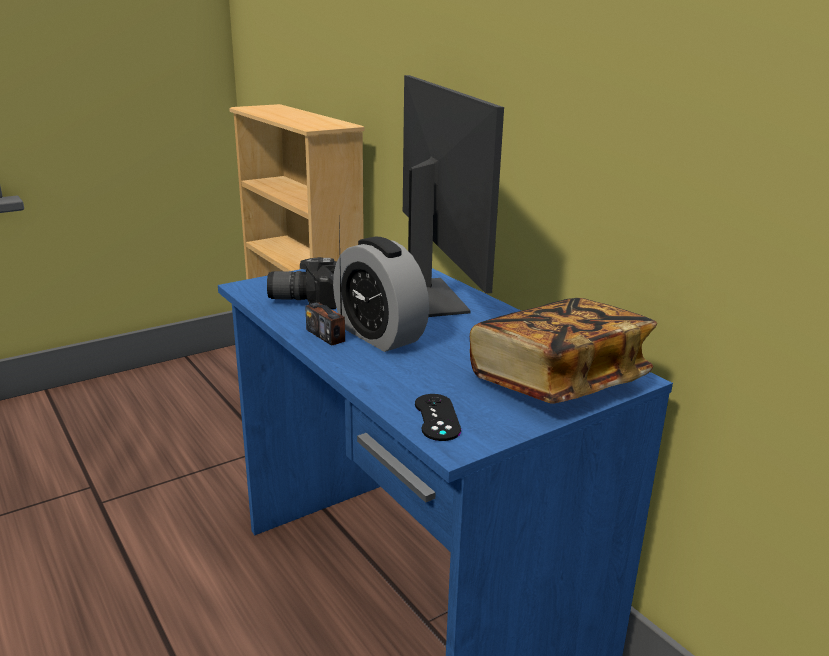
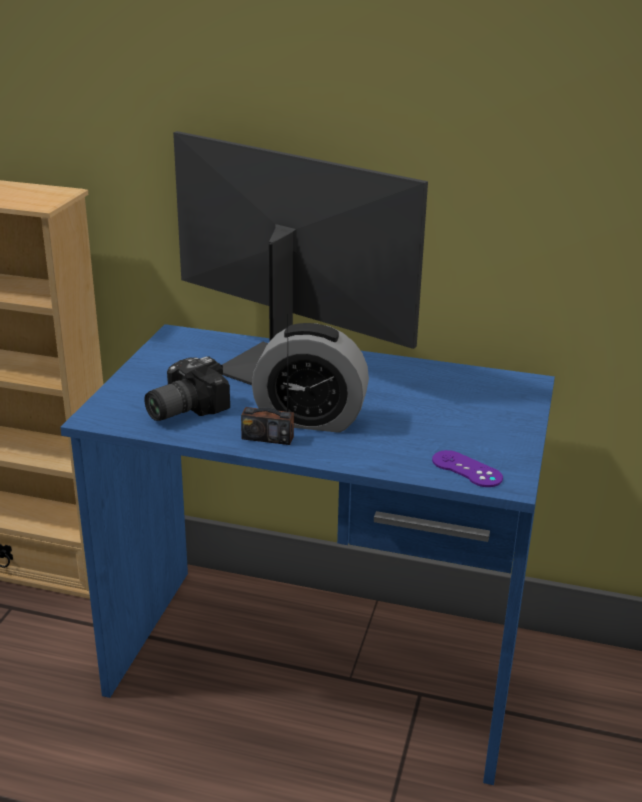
camera: 40 degrees left, 5 degrees up
black game controller [415,394,461,441] -> purple game controller [432,450,503,487]
book [470,298,657,403] -> none

